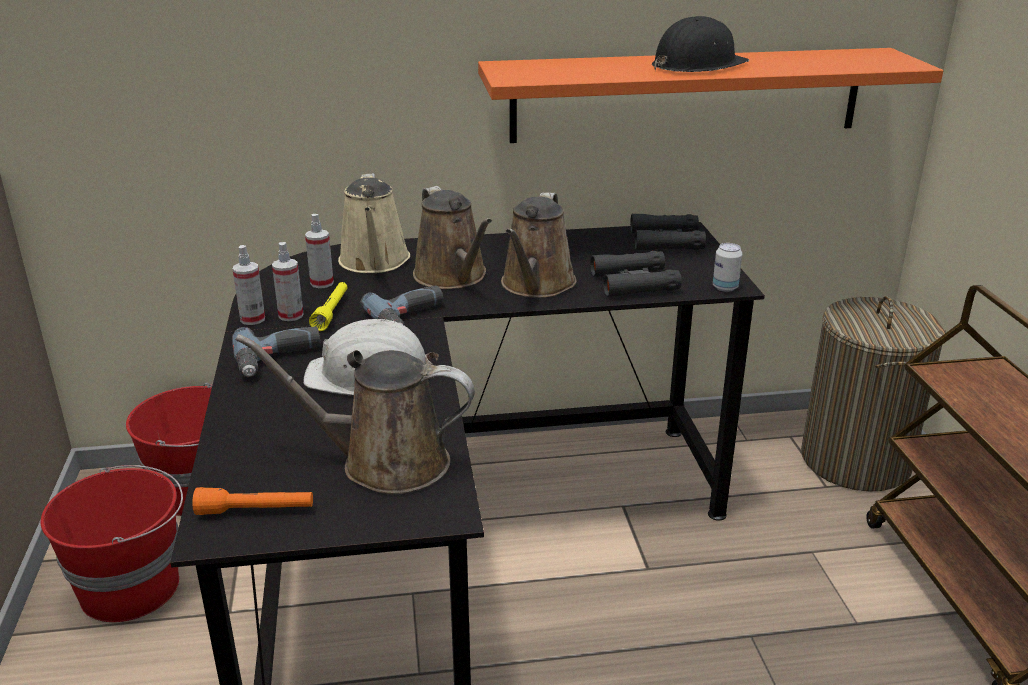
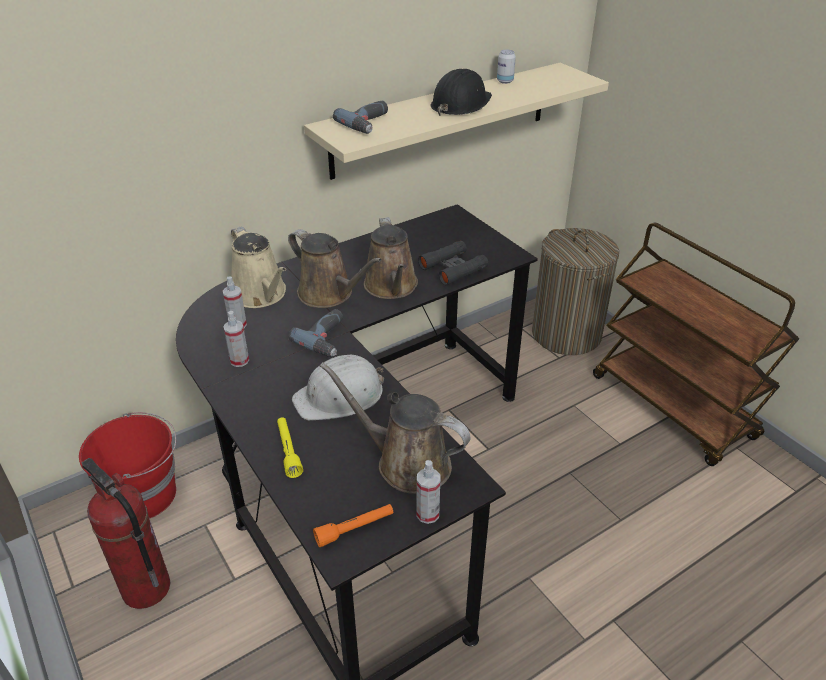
camera: 25 degrees left, 10 degrees up
red bucket [40,465,183,622] -> fire extinguisher [82,458,171,609]
power drill [232,327,320,377] -> power drill moved to [333,101,388,134]
spray bottle [233,245,265,325] -> spray bottle moved to [417,460,440,524]
brown watering can [236,334,475,494] -> brown watering can turned 45 degrees clockwise [320,362,471,494]
yellow flashlight [309,282,348,331] -> yellow flashlight moved to [277,417,303,478]
orange shelf [478,48,943,143] -> beige shelf [304,63,609,180]
black binoculars [630,214,706,250] -> none
can [713,243,742,292] -> can moved to [497,50,516,84]

